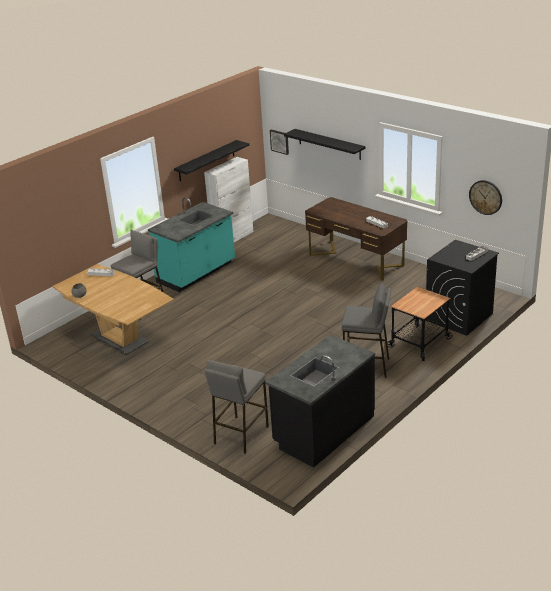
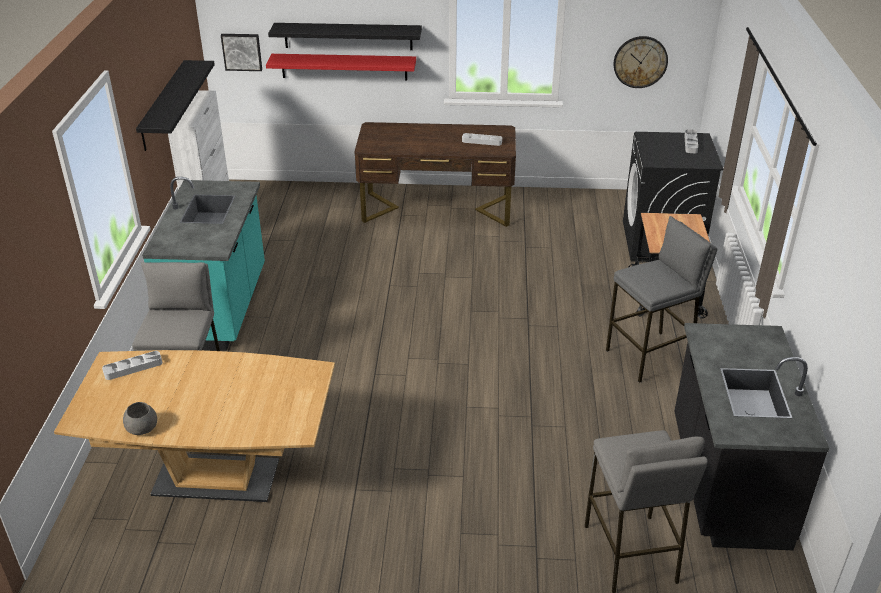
camera: 40 degrees left, 5 degrees up
none -> red shelf [266,54,416,80]

